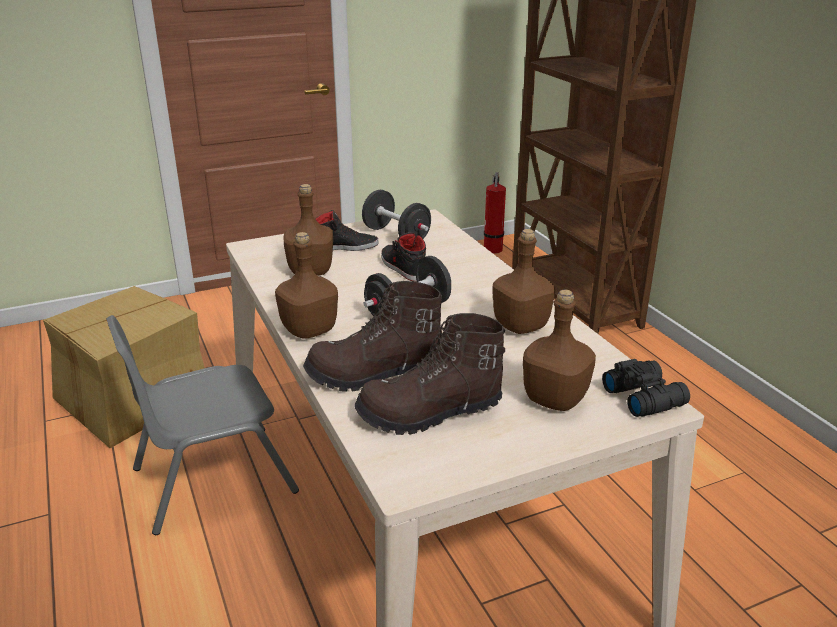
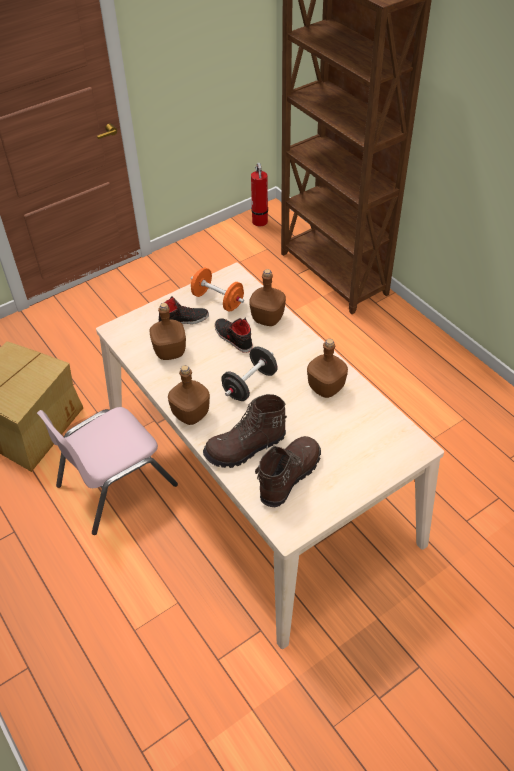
camera: 10 degrees left, 20 degrees up
grey chair [106,315,299,535] -> pink chair [37,407,178,535]
brown boot [354,313,505,435] -> brown boot turned 150 degrees clockwise [255,436,321,507]
black dumbbell [362,190,431,239] -> orange dumbbell [191,267,244,312]
brown bottle [523,290,596,411] -> brown bottle moved to [249,269,286,326]
black binoculars [602,359,690,417] -> none

